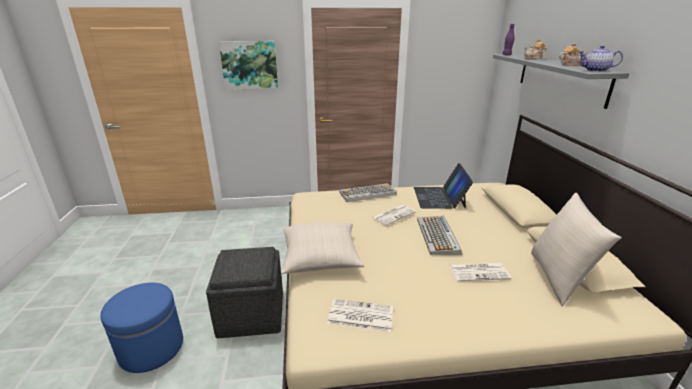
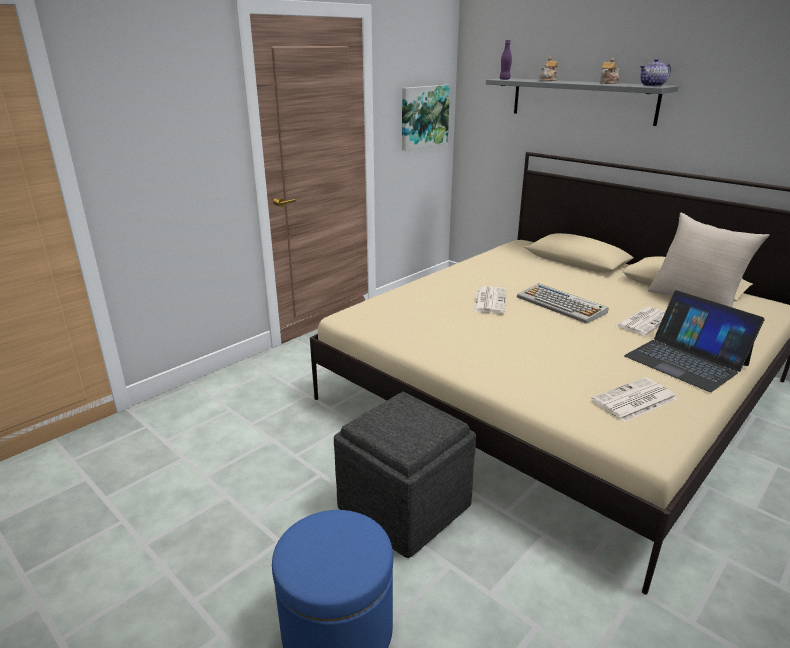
camera: 40 degrees left, 0 degrees up
picture [219,41,278,90] -> picture moved to [402,85,450,151]
beige pillow [281,223,364,274] -> none
keyboard [339,183,397,202] -> none
laptop [414,163,473,209] -> laptop moved to [624,290,765,392]

